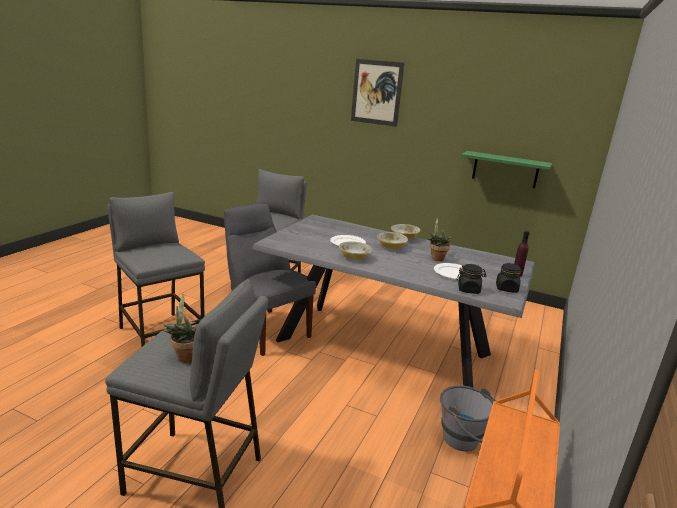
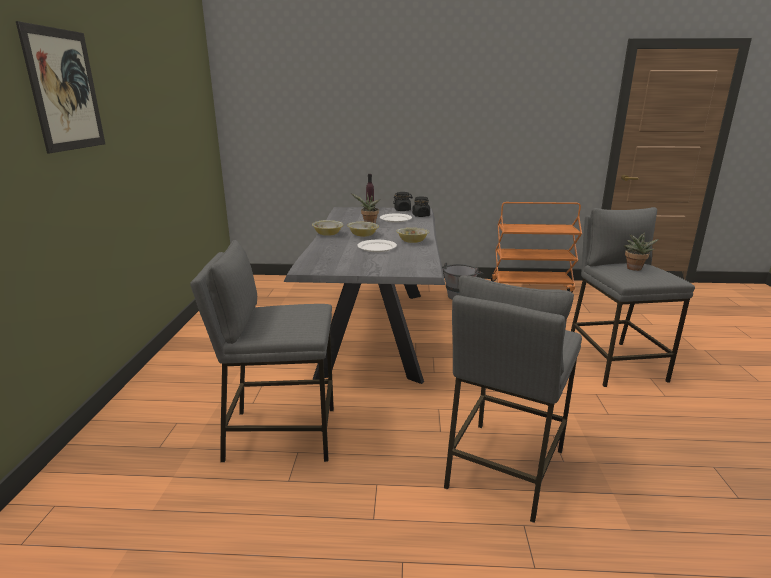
camera: 110 degrees left, 0 degrees up
grey chair [224,203,316,356] -> none
green shelf [461,151,552,189] -> none

